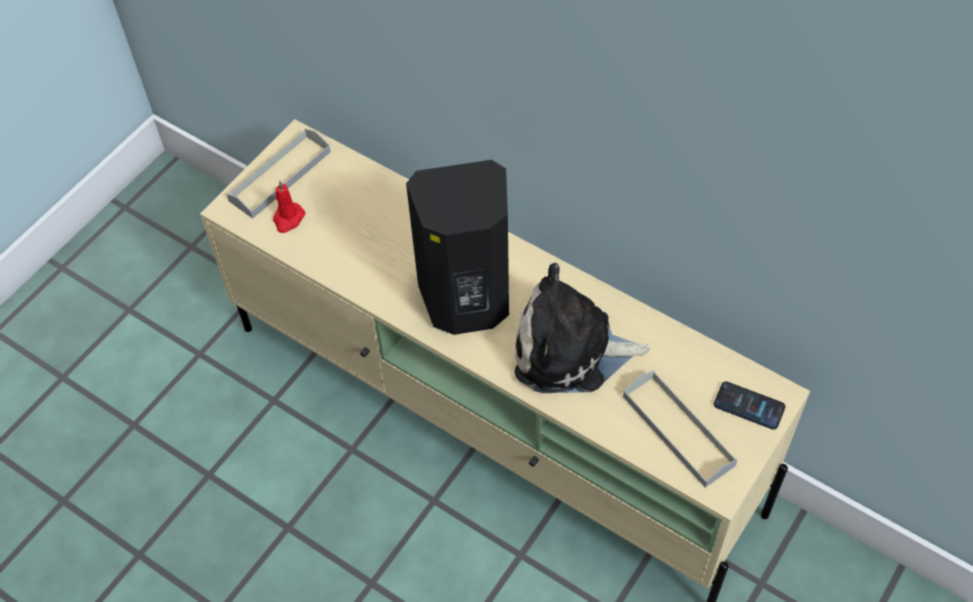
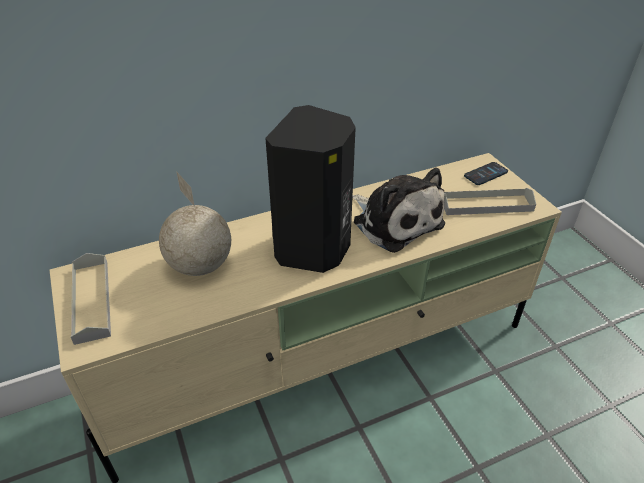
camera: 60 degrees left, 15 degrees down
red candle [273,180,305,233] -> none
plush toy [515,263,650,393] -> plush toy turned 75 degrees counterclockwise [352,168,445,253]
none -> globe [159,171,231,276]

